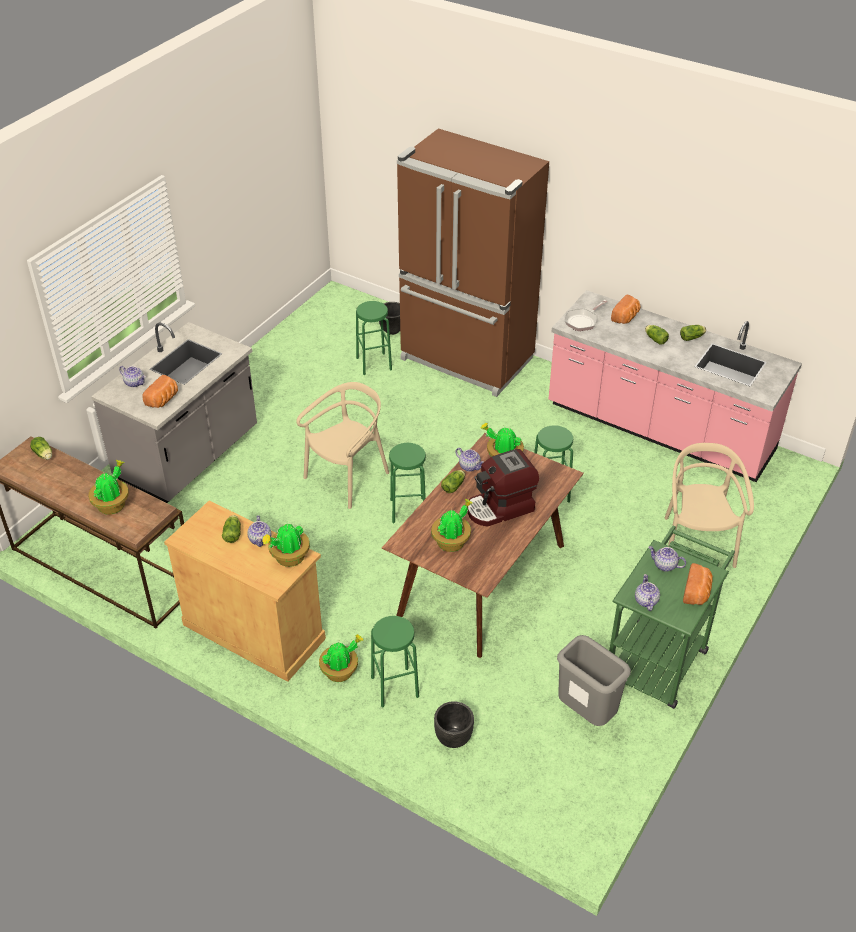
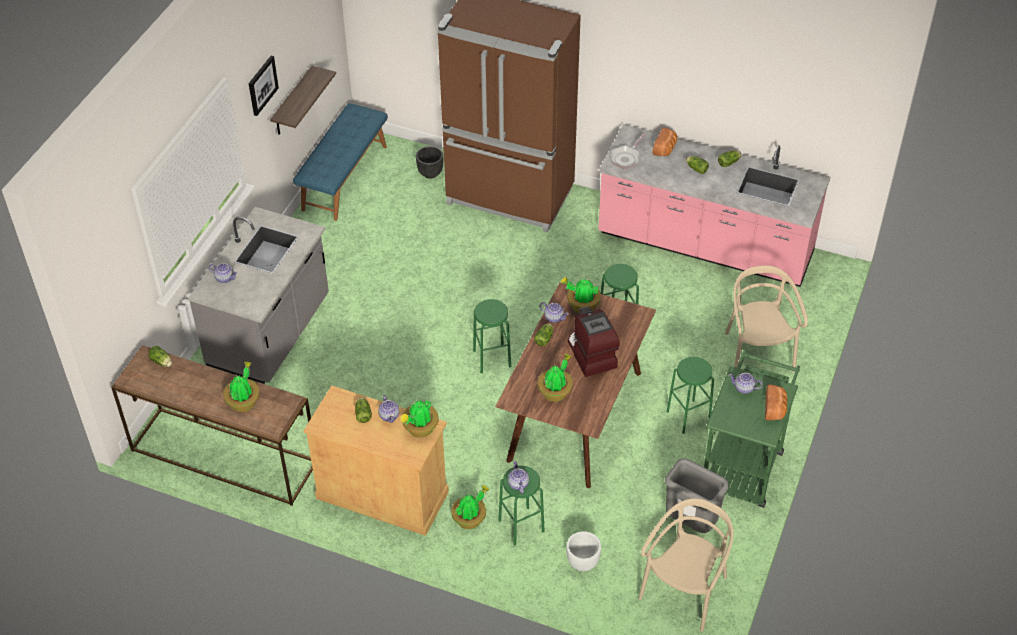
camera: 10 degrees left, 5 degrees up
bread [142,375,178,408] -> none
beige chair [296,382,389,509] -> beige chair moved to [638,498,733,632]
green stool [356,301,392,375] -> green stool moved to [667,357,714,434]
black planter [434,701,474,748] -> white planter [566,531,601,571]
coffee machine [467,449,539,527] -> coffee machine turned 105 degrees clockwise [568,306,620,377]
teapot [635,574,660,611] -> teapot moved to [508,461,529,494]
none -> picture [249,56,279,116]
none -> shelf [270,66,336,135]
none -> blue bench [293,103,388,221]

